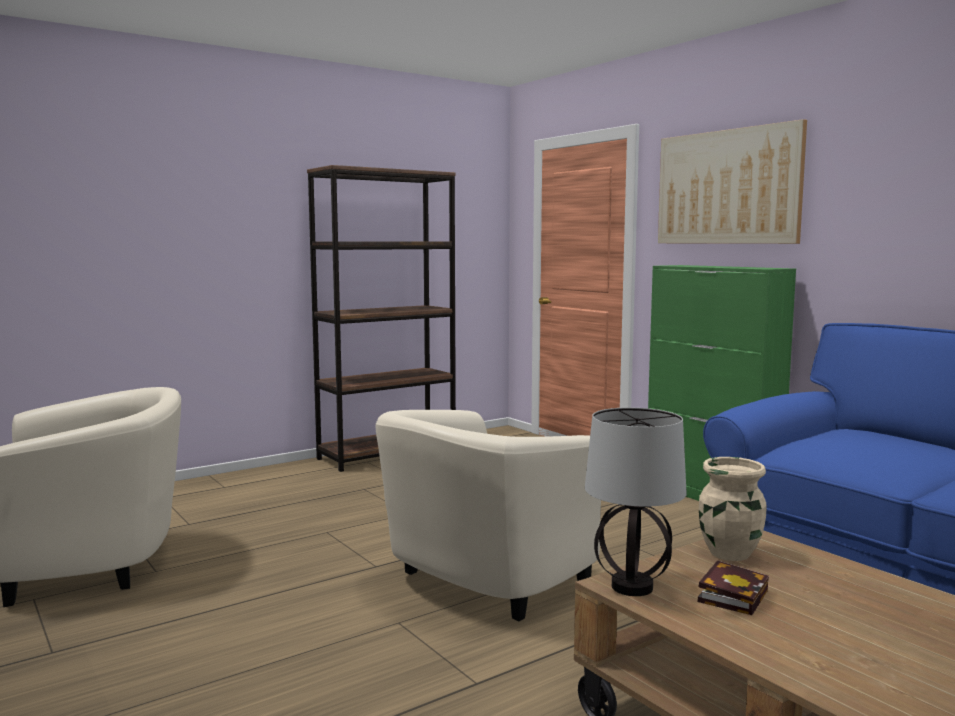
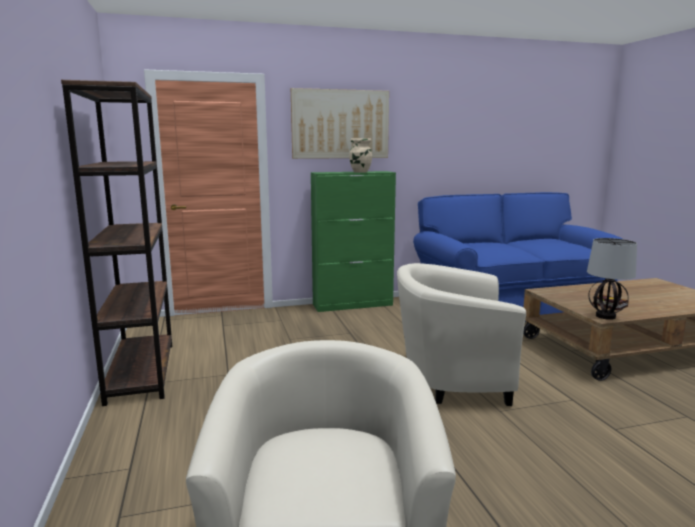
camera: 70 degrees left, 5 degrees up
beige armchair [376,410,601,622] -> beige armchair turned 120 degrees clockwise [397,263,526,406]
beige vase [699,457,767,561] -> beige vase moved to [349,138,372,173]

